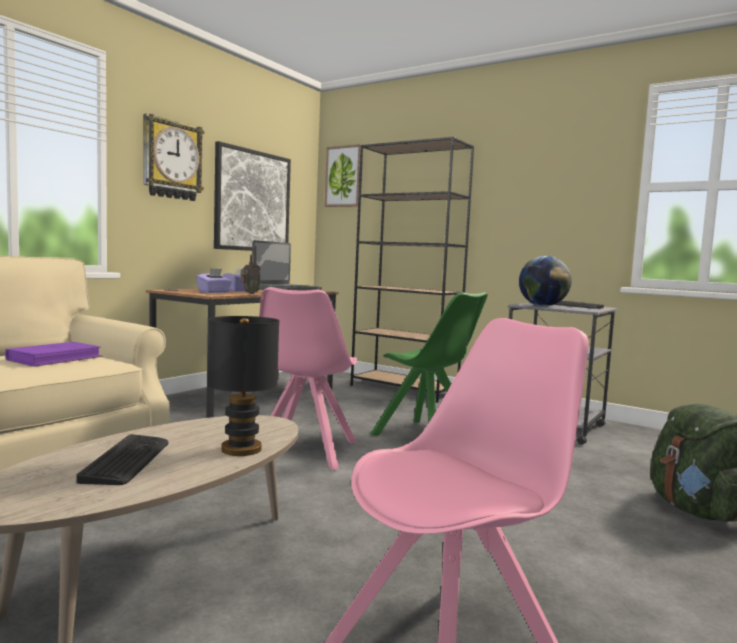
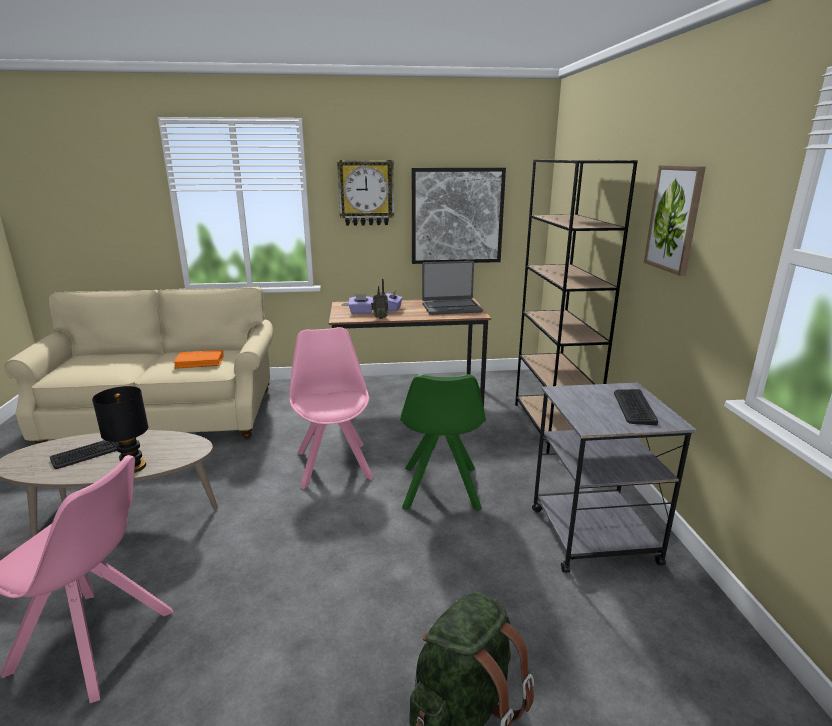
camera: 50 degrees right, 15 degrees up
purple book [5,342,103,367] -> orange book [173,350,224,369]
pink chair [259,287,357,470] -> pink chair turned 105 degrees clockwise [289,327,373,489]
picture [325,144,362,207] -> picture moved to [644,165,706,276]
globe [519,256,572,306] -> none

